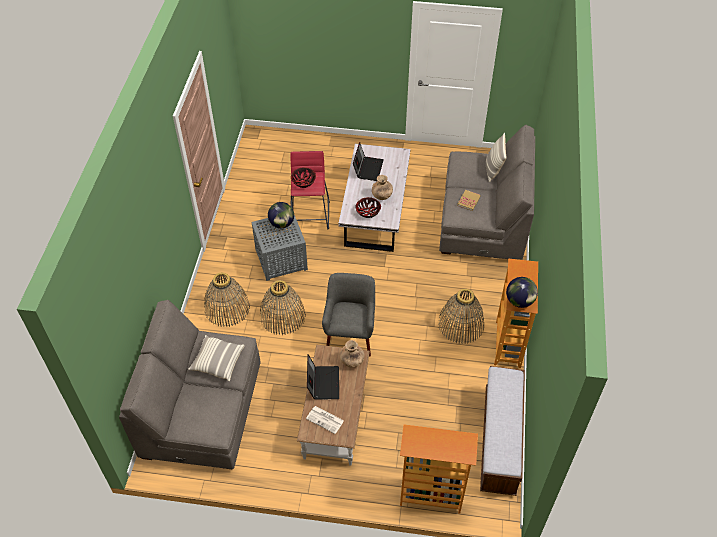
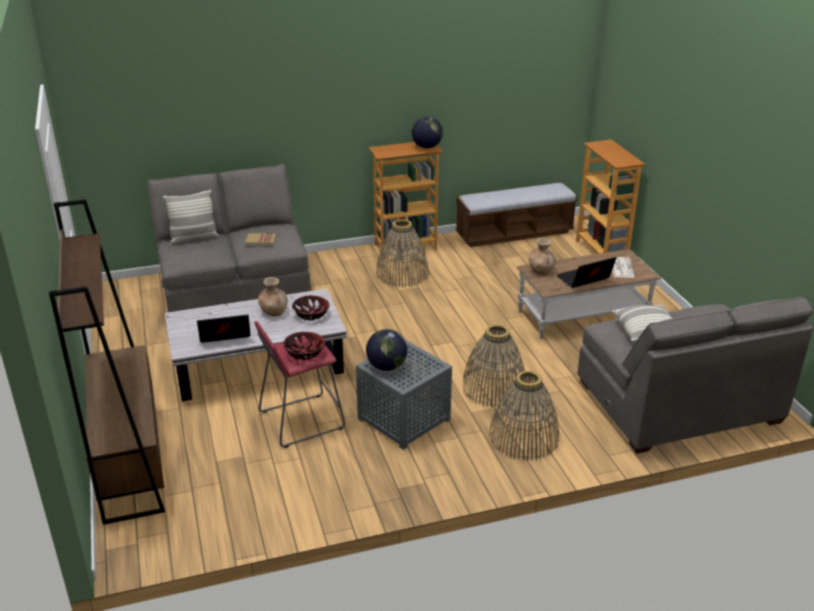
camera: 115 degrees left, 20 degrees down
grey armchair [322,273,375,357] -> none
none -> brown bookcase [49,199,165,525]

